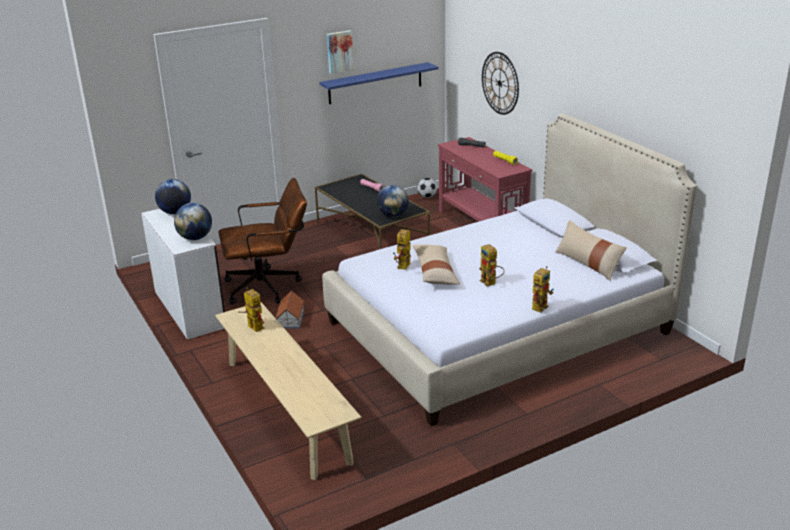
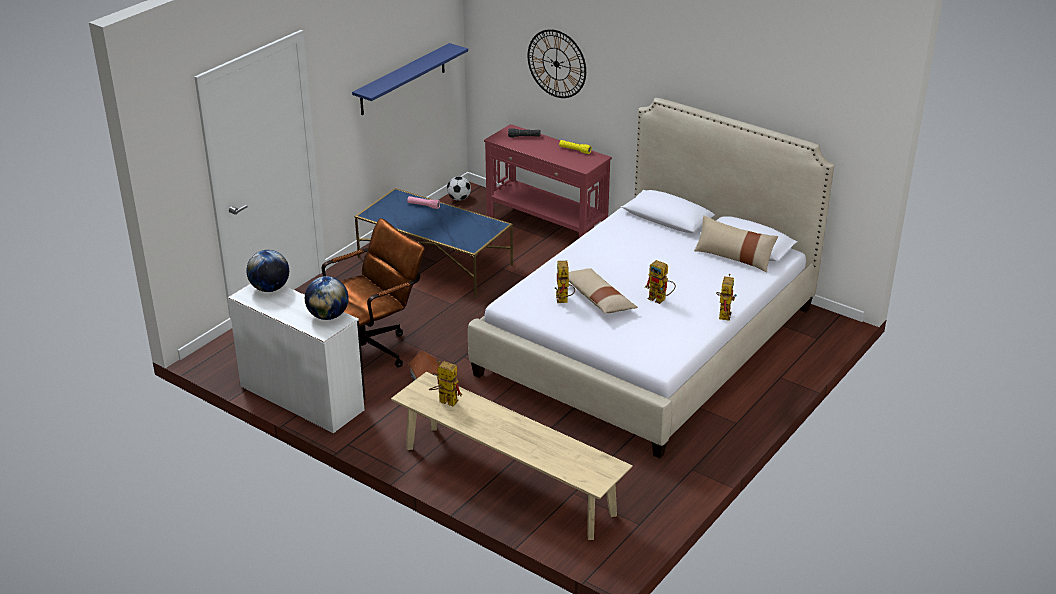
camera: 25 degrees left, 5 degrees up
black coffee table [315,174,430,249] -> blue coffee table [355,188,513,297]
picture [327,30,354,74] -> none
globe [377,185,409,217] -> none

